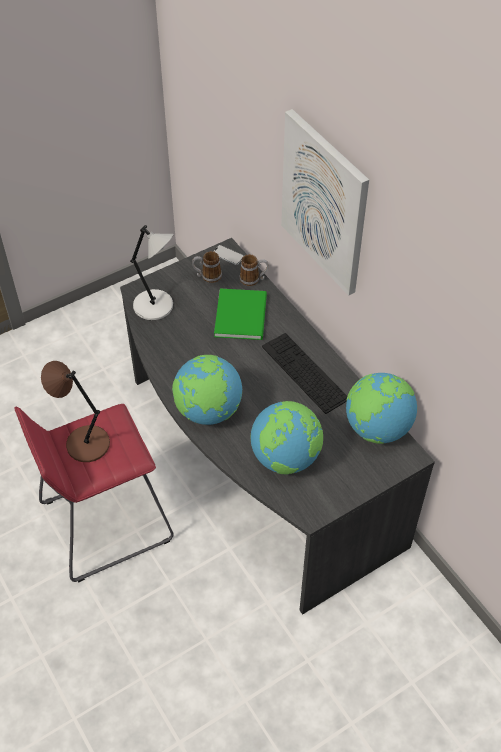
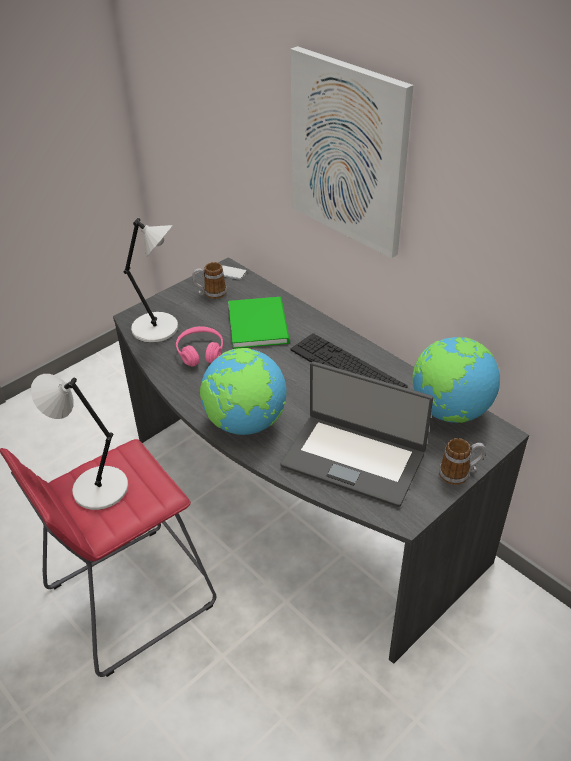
camera: 10 degrees left, 10 degrees down
brown table lamp [41,361,110,462] -> grey table lamp [31,374,128,510]
mug [240,254,269,286] -> mug moved to [439,438,486,485]
globe [251,401,323,474] -> laptop [280,362,433,507]
none -> pink headphones [176,326,223,367]

